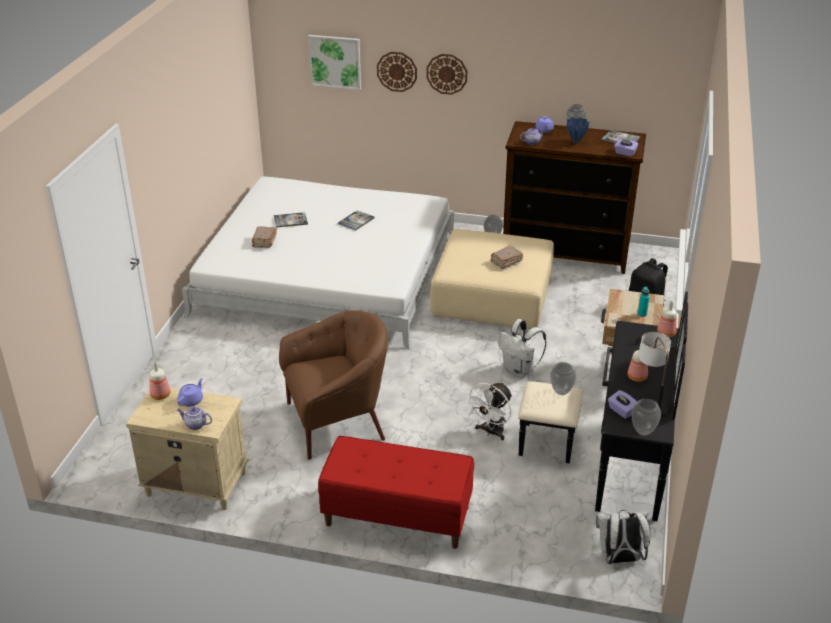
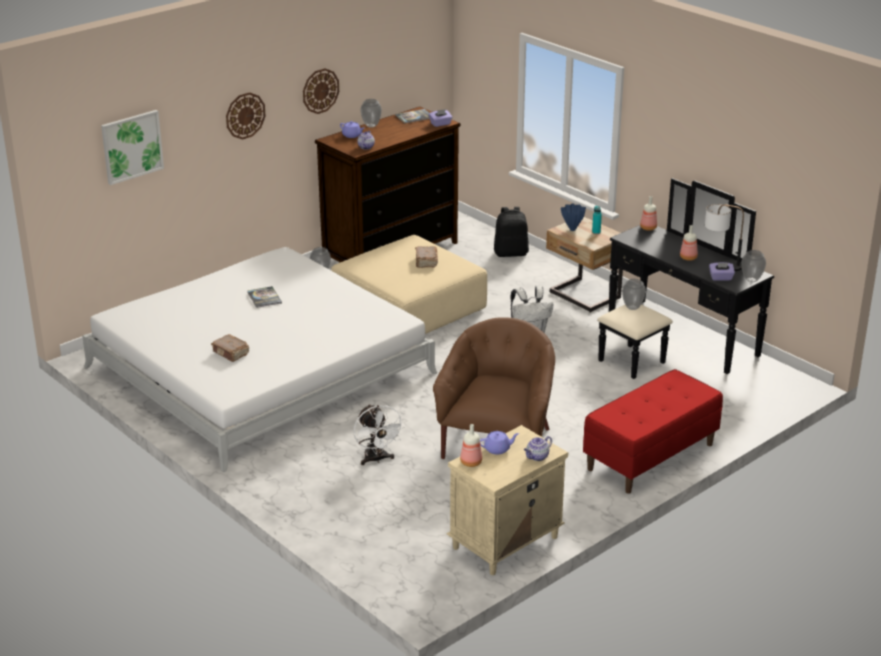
camera: 55 degrees left, 5 degrees down
purple teapot [177,378,203,407] -> purple teapot turned 105 degrees clockwise [480,431,519,454]
book [274,212,308,228] -> none
wall clock [377,52,417,92] -> wall clock moved to [303,68,339,114]
white fan [464,382,512,440] -> white fan moved to [353,404,405,465]
blue vase [567,117,589,143] -> blue vase moved to [561,203,586,231]
white backpack [596,510,651,564] -> none

